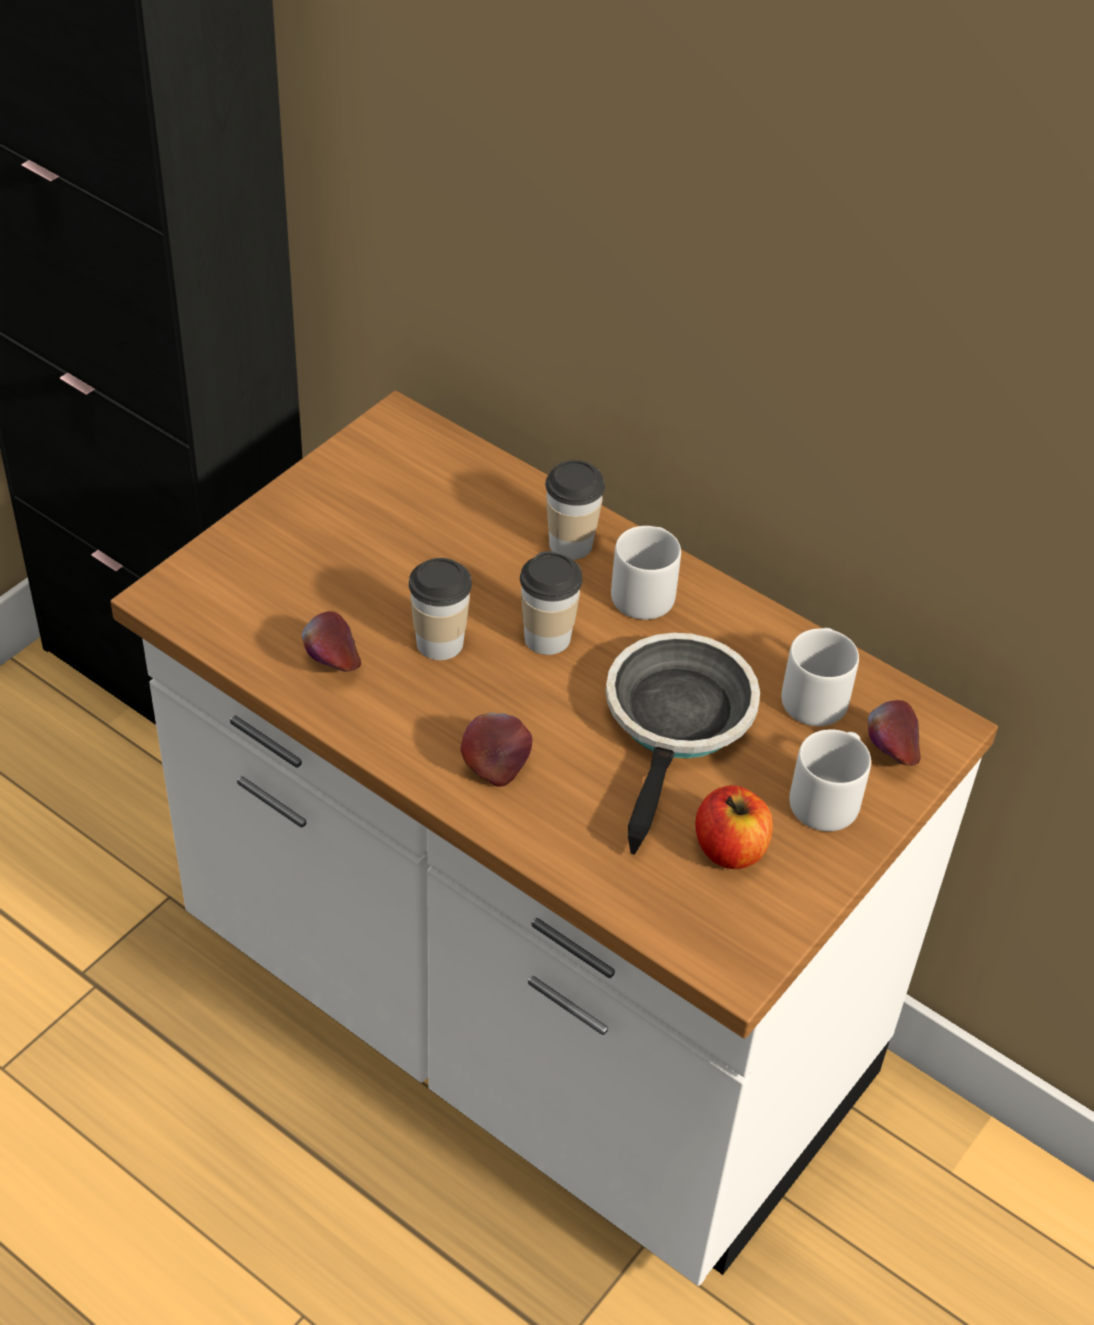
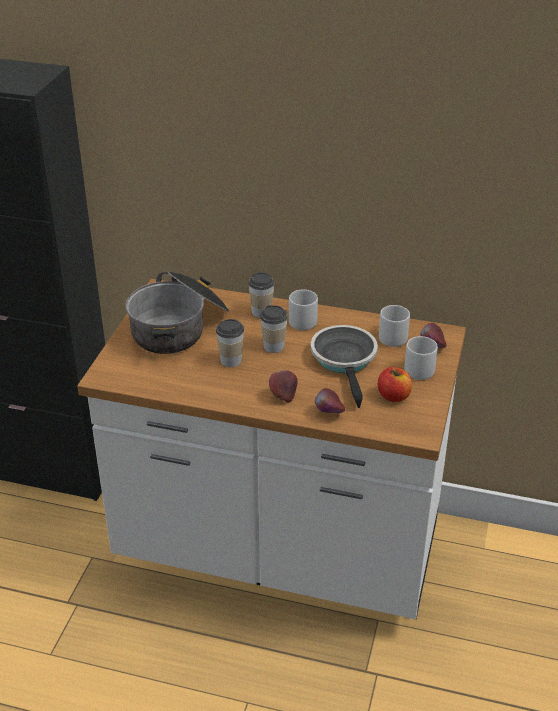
camera: 20 degrees left, 10 degrees down
apple [302,611,361,671] -> apple moved to [315,388,345,413]
none -> cooking pot [126,271,230,354]

